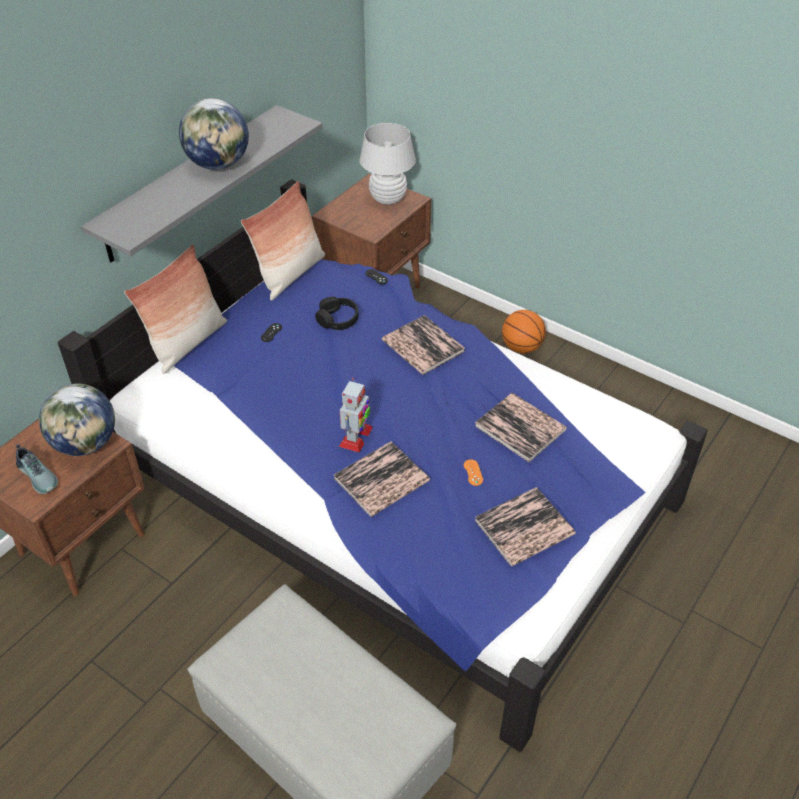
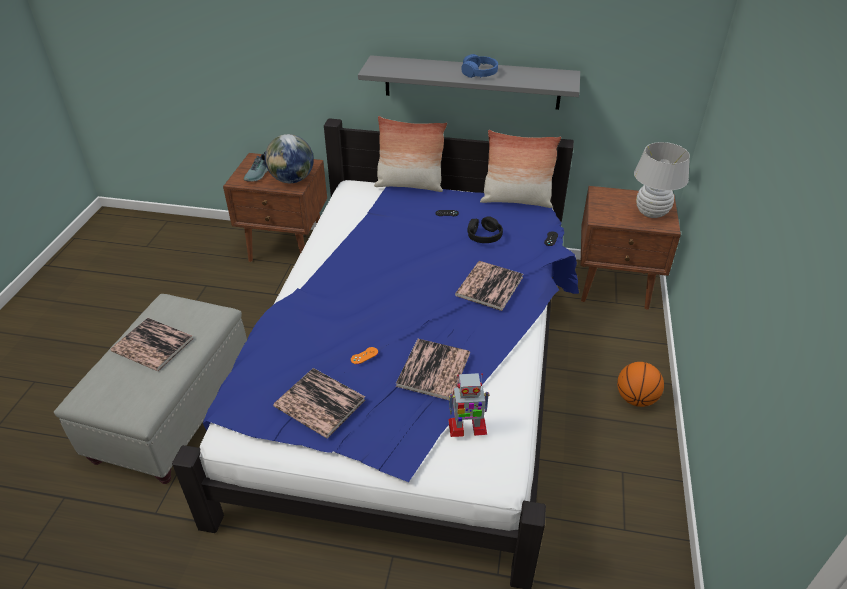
camera: 65 degrees right, 5 degrees down
globe [179,98,249,170] -> blue headphones [461,54,498,78]
book [334,441,430,517] -> book moved to [111,318,193,371]
toy robot [339,378,373,452] -> toy robot moved to [448,373,489,437]

